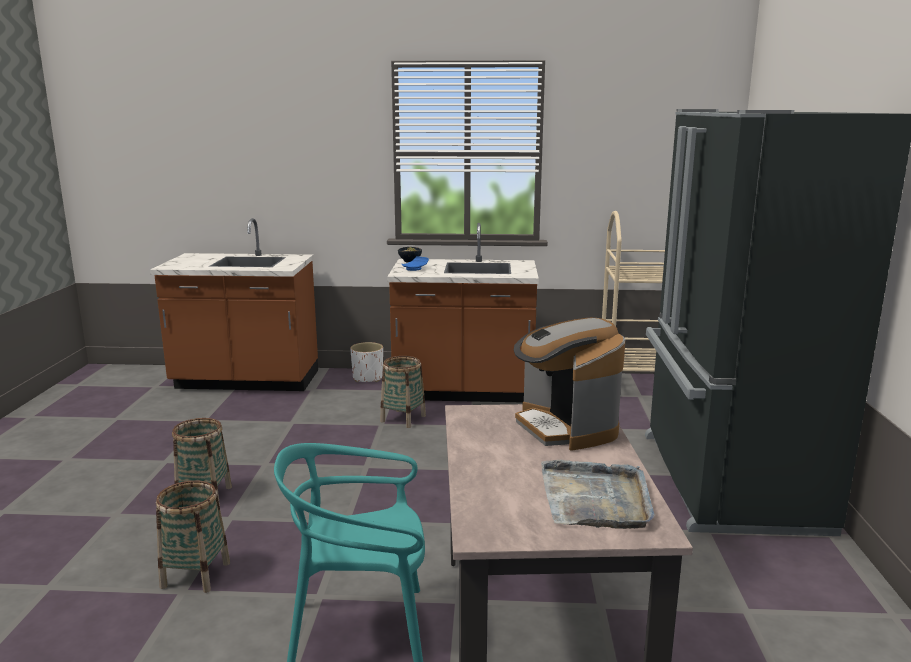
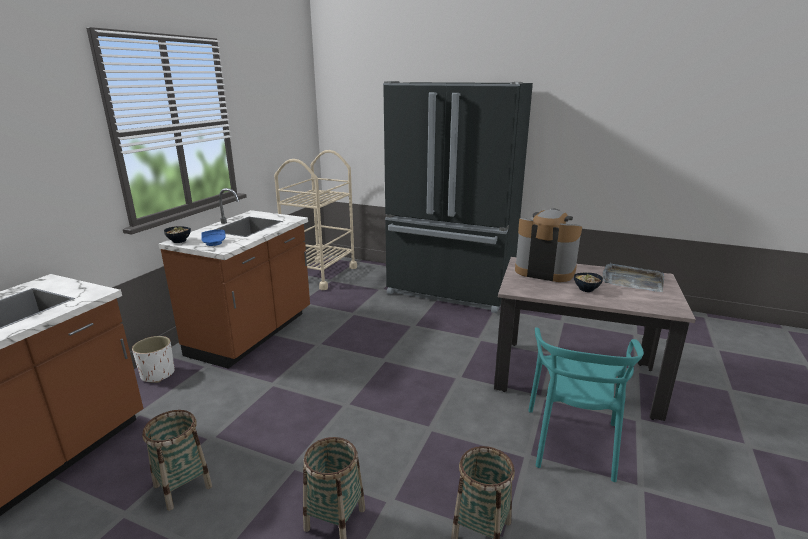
camera: 70 degrees left, 5 degrees up
basket [380,356,426,428] -> basket moved to [142,410,212,511]
coffee machine [514,318,625,450] -> coffee machine turned 150 degrees counterclockwise [515,208,582,282]
none -> bowl [574,272,603,292]

